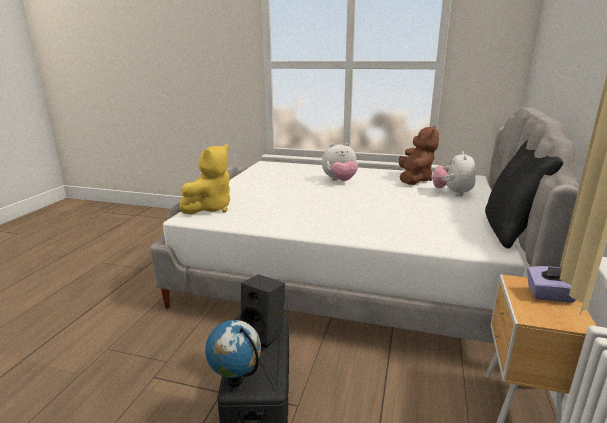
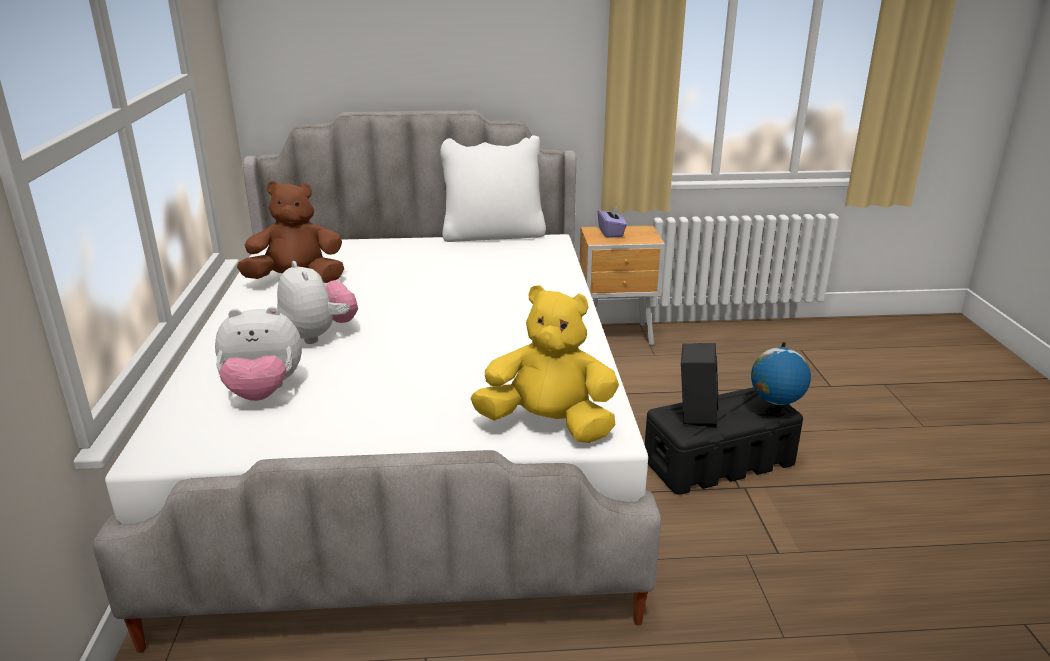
camera: 110 degrees left, 5 degrees up
plush toy [432,151,476,196] -> plush toy moved to [215,307,302,401]
black pillow [485,140,563,248] -> white pillow [440,136,546,242]

